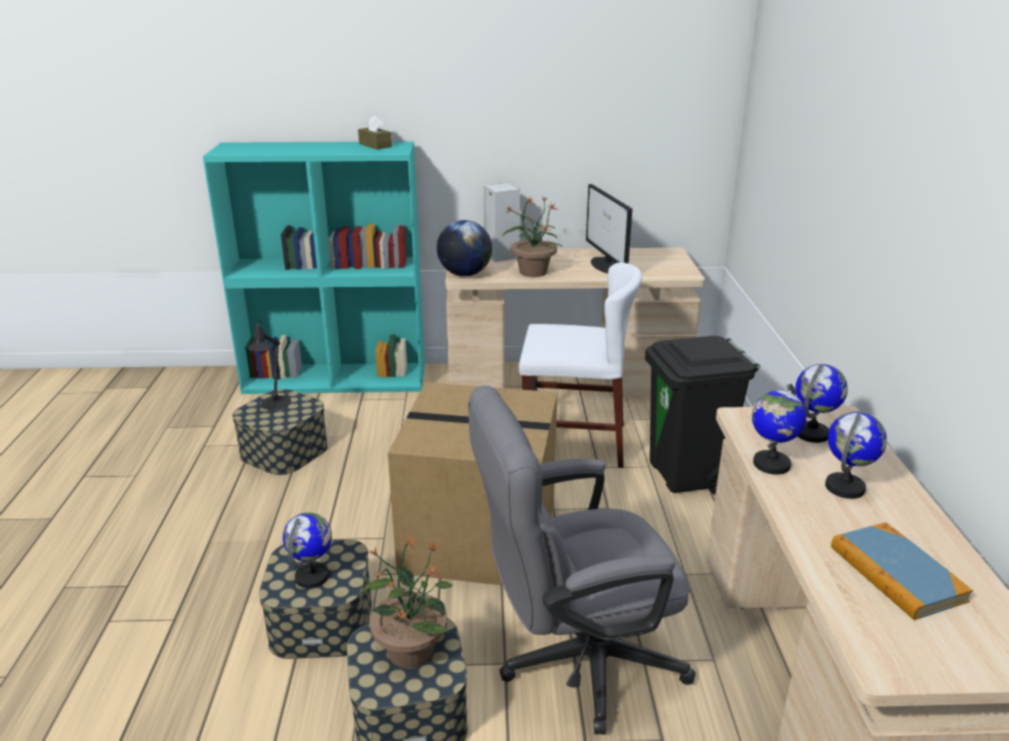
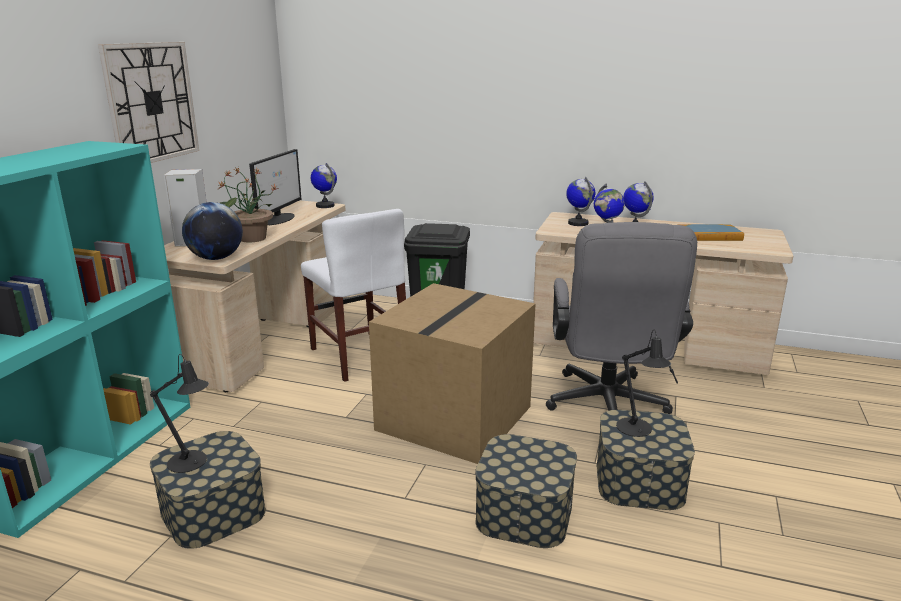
camera: 70 degrees left, 5 degrees down
globe [283,512,332,588] -> globe moved to [311,163,337,208]
brown tissue box [358,116,392,149] -> none
potted plant [363,536,453,668] -> black table lamp [616,330,671,437]
white chair [519,262,642,468] -> white chair turned 120 degrees clockwise [301,209,406,382]
monitor [586,184,632,273] -> monitor turned 75 degrees counterclockwise [249,149,301,225]
none -> wall clock [98,42,199,163]

